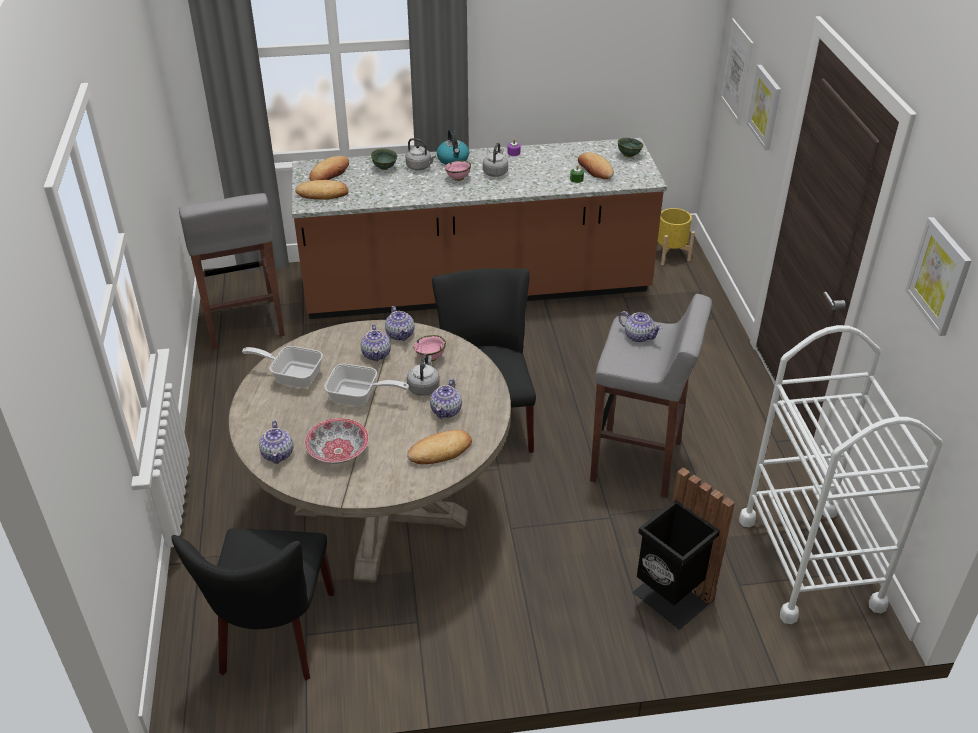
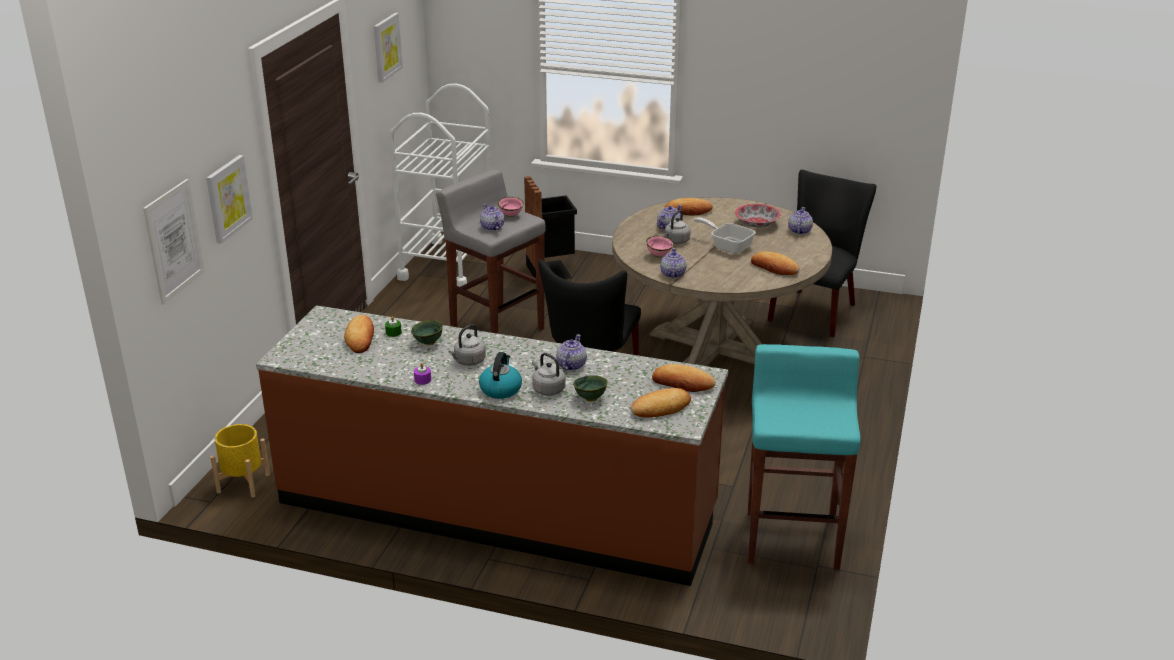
camera: 155 degrees left, 10 degrees down
grey stool [179,193,285,350] -> turquoise stool [748,344,860,570]
frying pan [242,346,323,388] -> bread [751,251,800,275]
teapot [361,324,391,362] -> teapot moved to [556,334,587,371]
pink bowl [445,161,471,181] -> pink bowl moved to [498,197,524,217]
green bowl [618,138,643,158] -> green bowl moved to [411,320,443,345]

